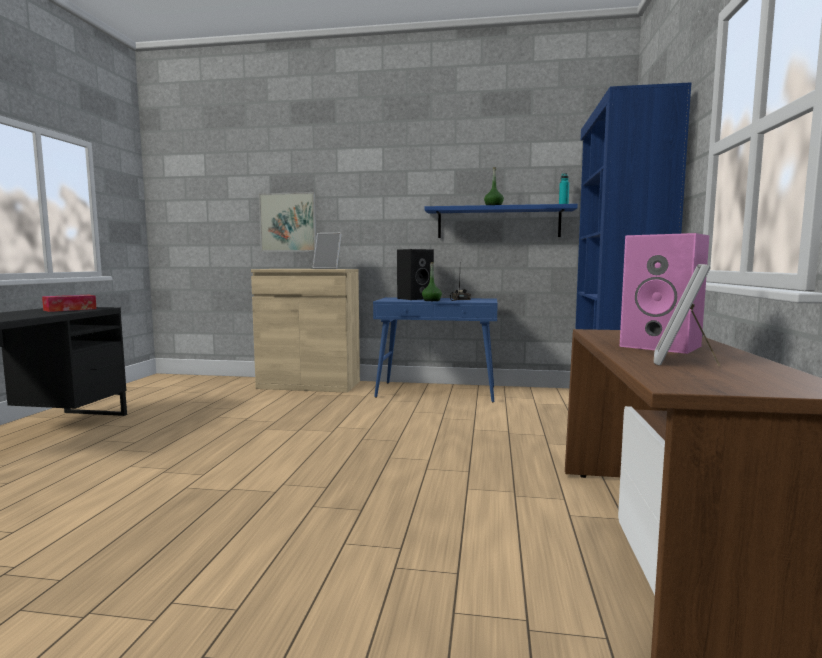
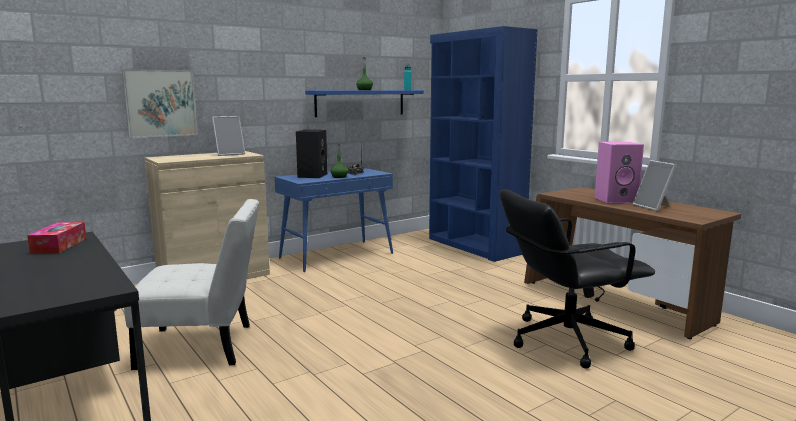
camera: 45 degrees left, 5 degrees up
none -> white chair [124,199,259,370]
none -> black office chair [500,189,655,368]

